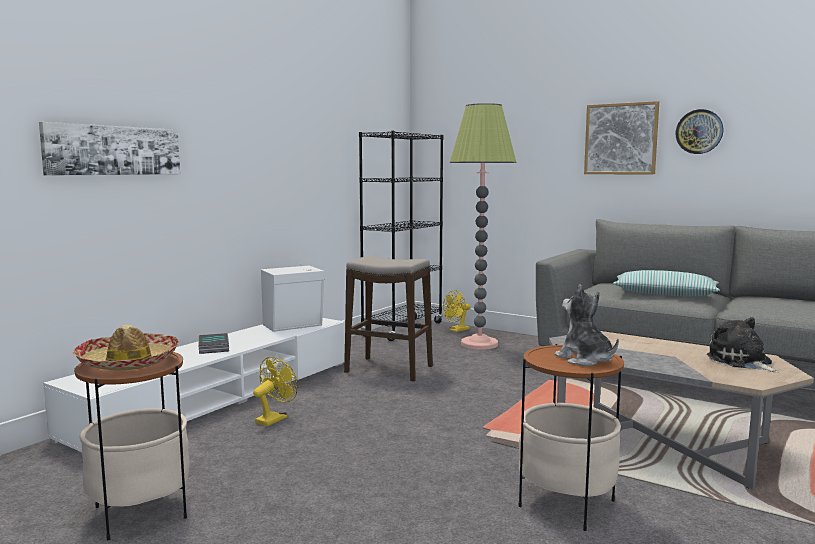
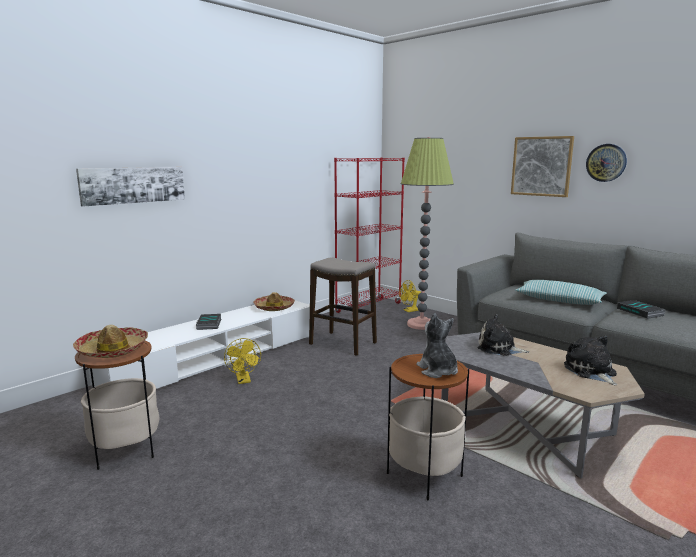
camera: 10 degrees right, 5 degrees up
yellow fan [253,357,298,426] -> yellow fan turned 120 degrees clockwise [224,338,261,384]
white speaker [261,264,324,332] -> hat [253,292,295,311]
black bookcase [359,131,443,341] -> red bookcase [334,158,405,313]
none -> plush toy [477,314,529,356]
none -> book [617,300,666,319]

